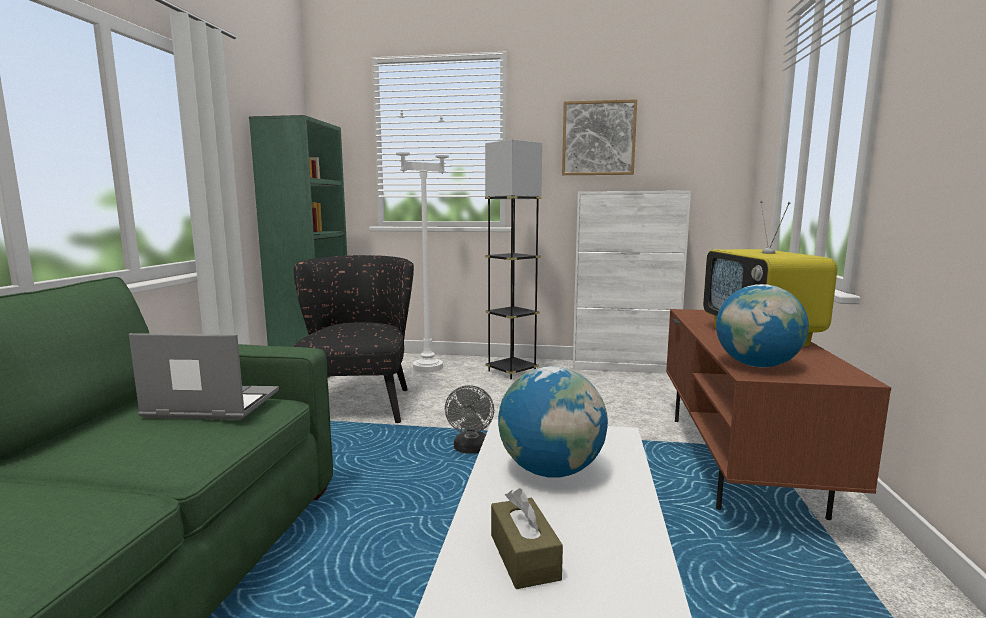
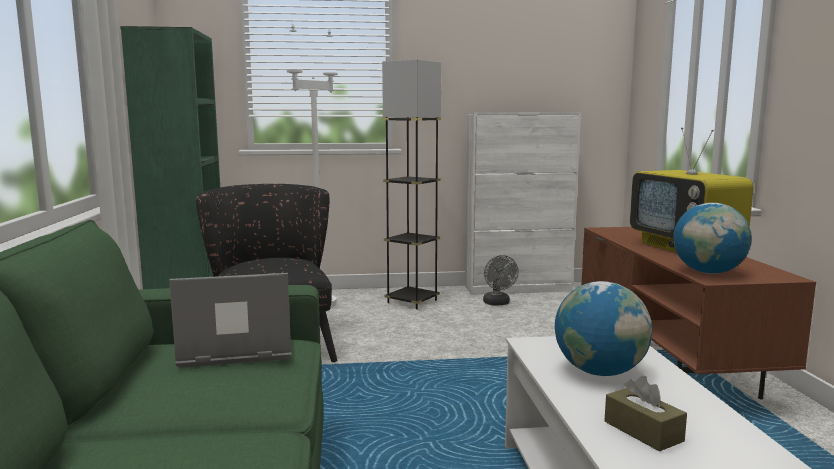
camera: 15 degrees left, 0 degrees up
grey fan [445,385,494,454] -> grey fan moved to [483,255,519,305]
picture [562,99,637,175] -> none

